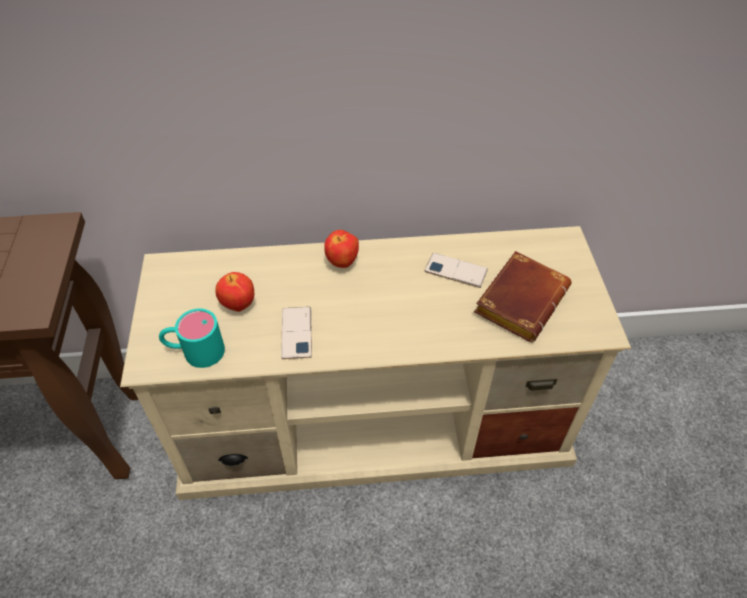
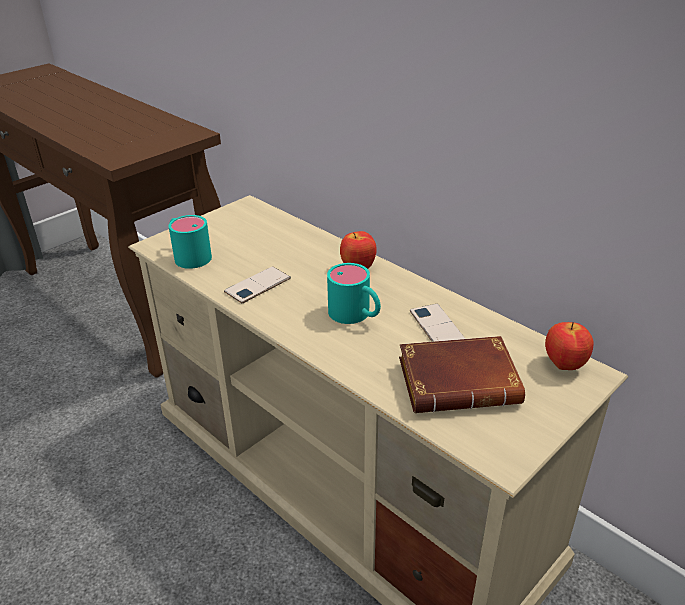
camera: 50 degrees right, 15 degrees down
apple [215,272,254,312] -> apple moved to [545,322,594,370]
none -> turquoise mug [327,263,381,324]

